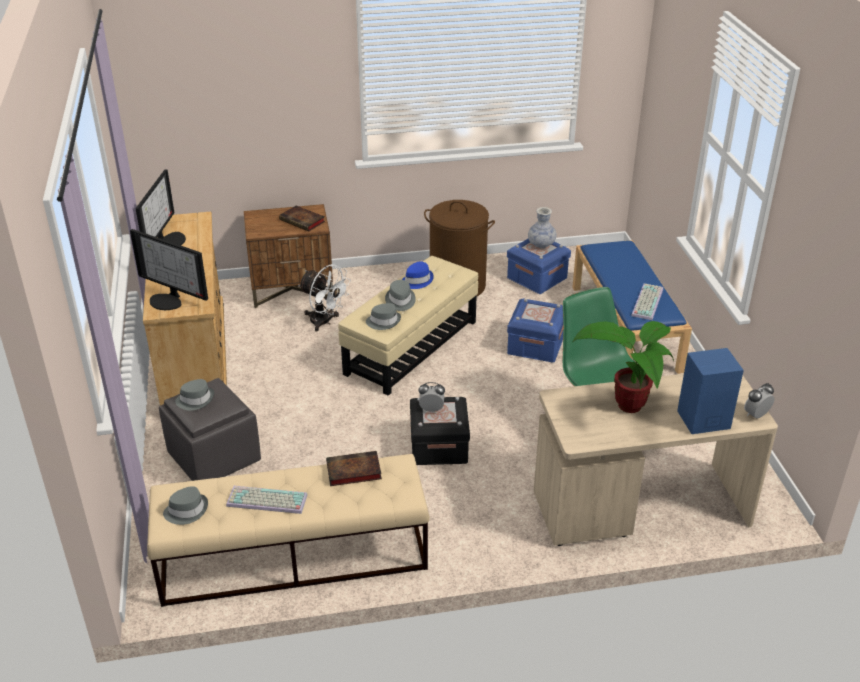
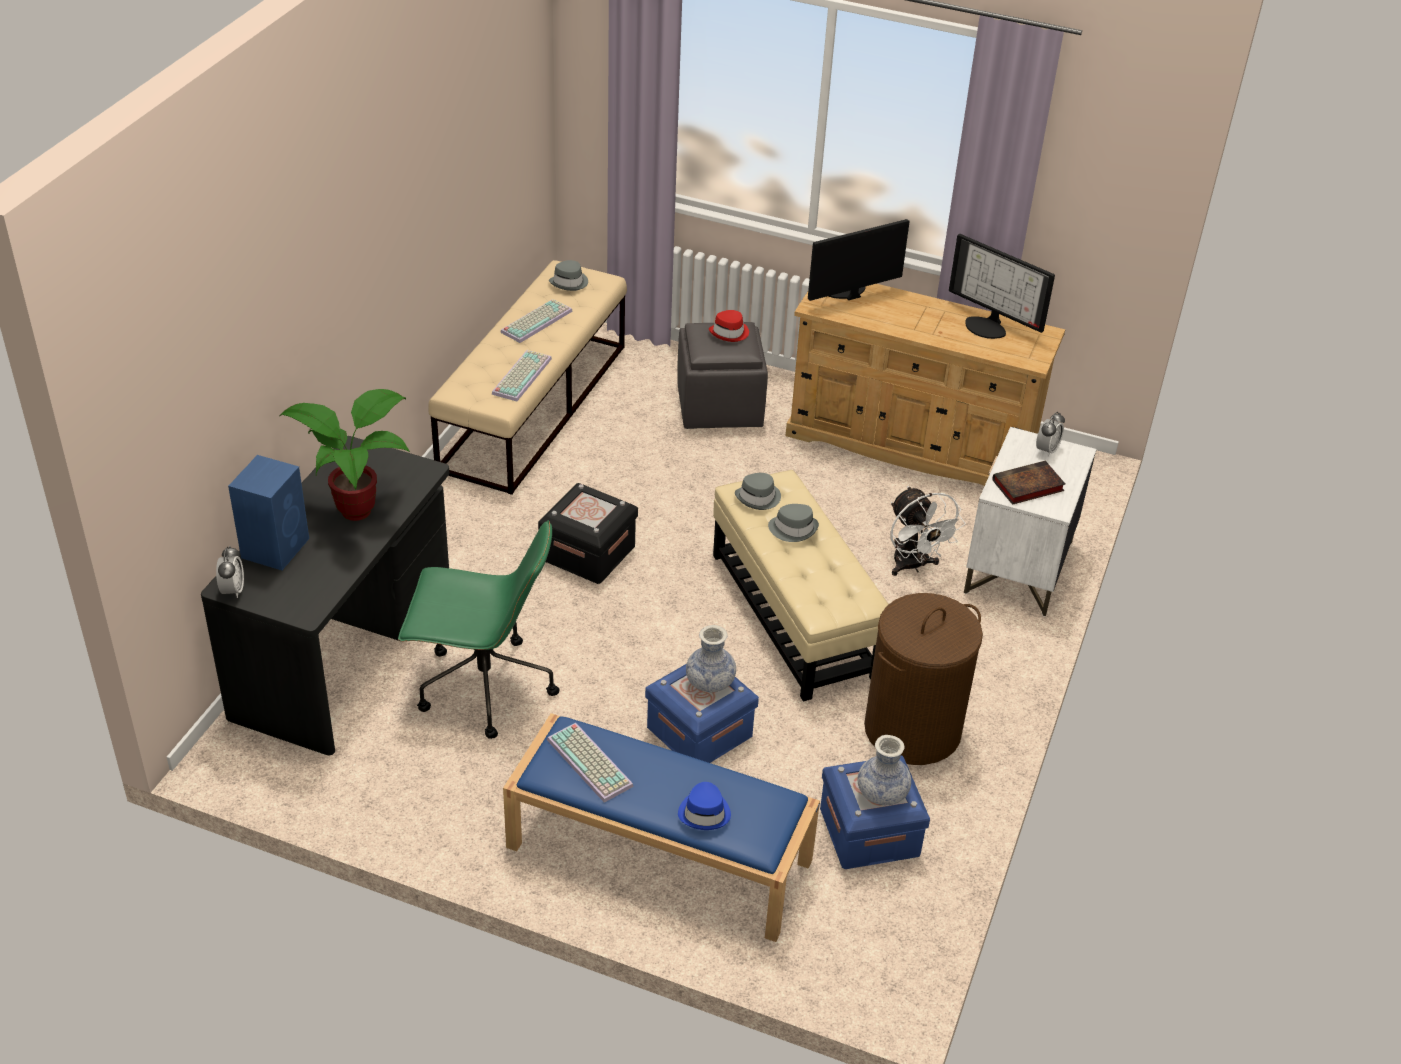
camera: 120 degrees right, 5 degrees up
grey hat [175,379,214,411] -> red hat [709,310,749,342]
brown nightstand [244,204,333,308] -> white nightstand [964,427,1096,617]
white fan [299,264,350,331] -> white fan turned 90 degrees counterclockwise [891,486,966,576]
book [326,451,382,486] -> keyboard [492,350,552,401]
blue hat [402,261,434,289] -> blue hat moved to [678,782,731,830]
alarm clock [418,382,445,412] -> alarm clock moved to [1036,412,1065,457]
beige desk [534,374,778,546] -> black desk [201,436,449,755]
none -> vase [686,625,736,692]

